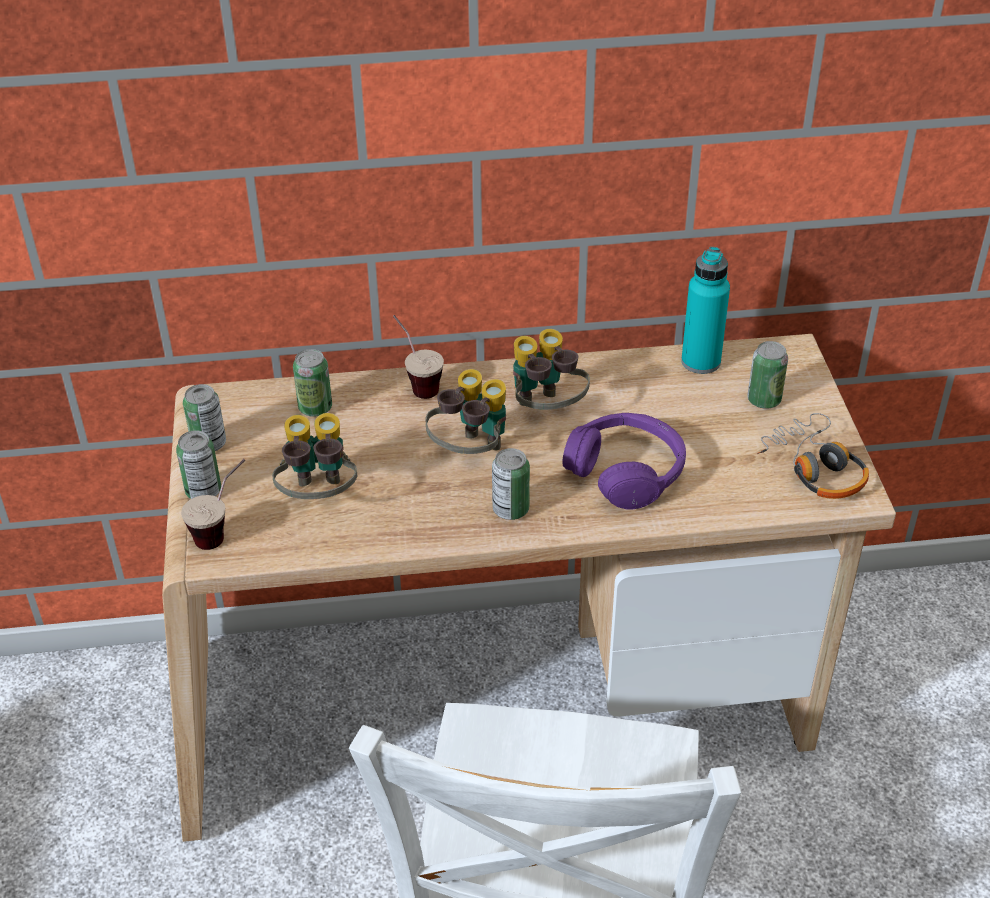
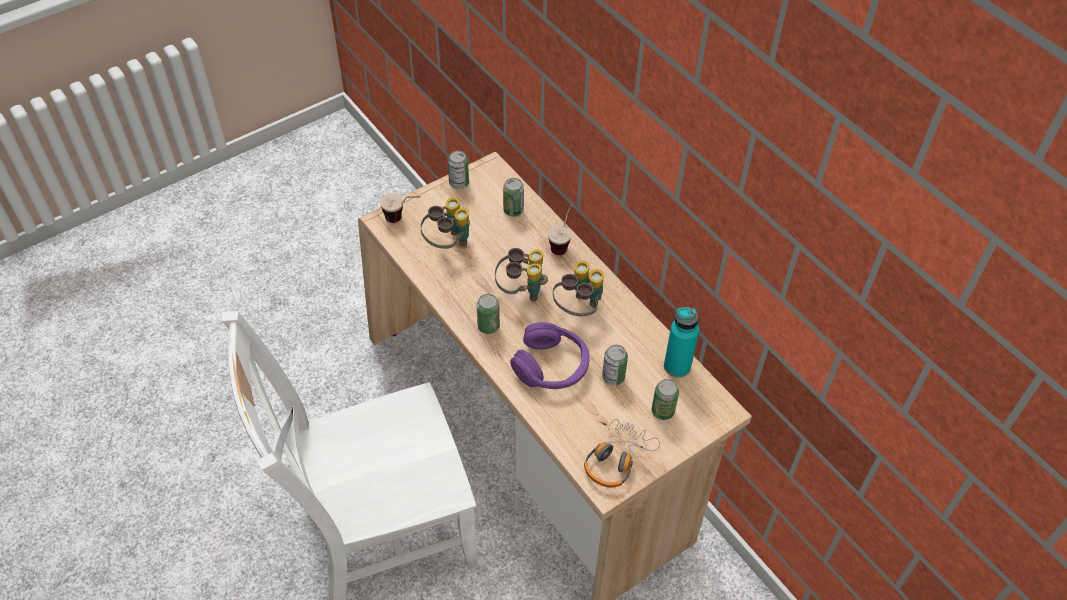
camera: 60 degrees right, 10 degrees up
can [176,430,221,499] -> can moved to [602,345,628,385]

